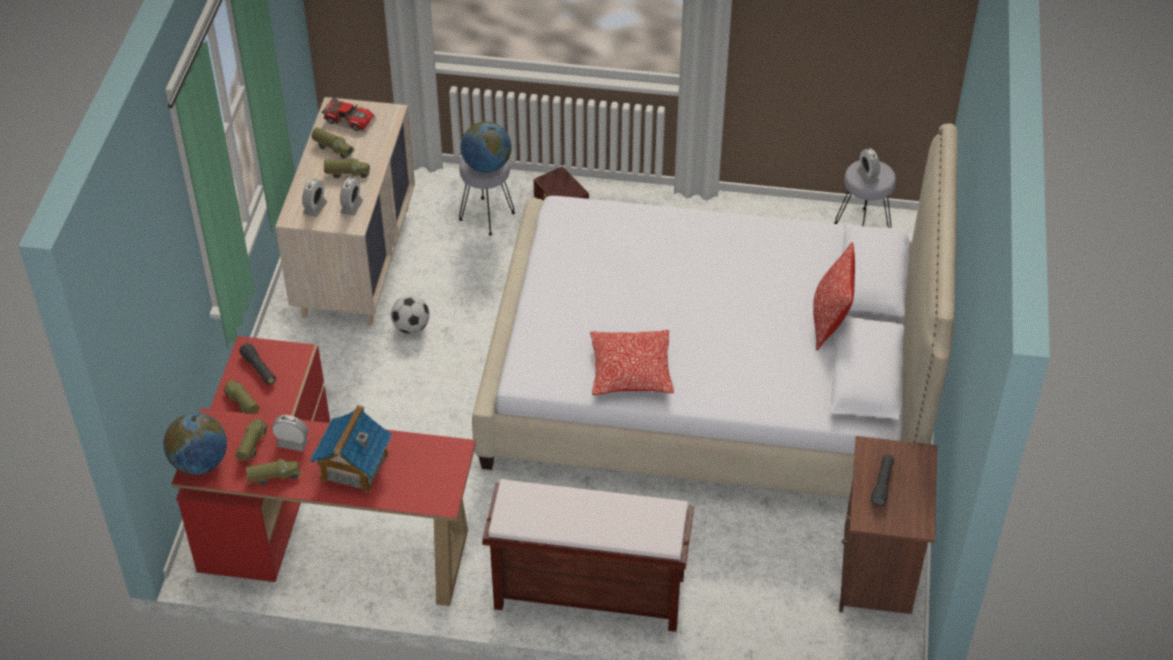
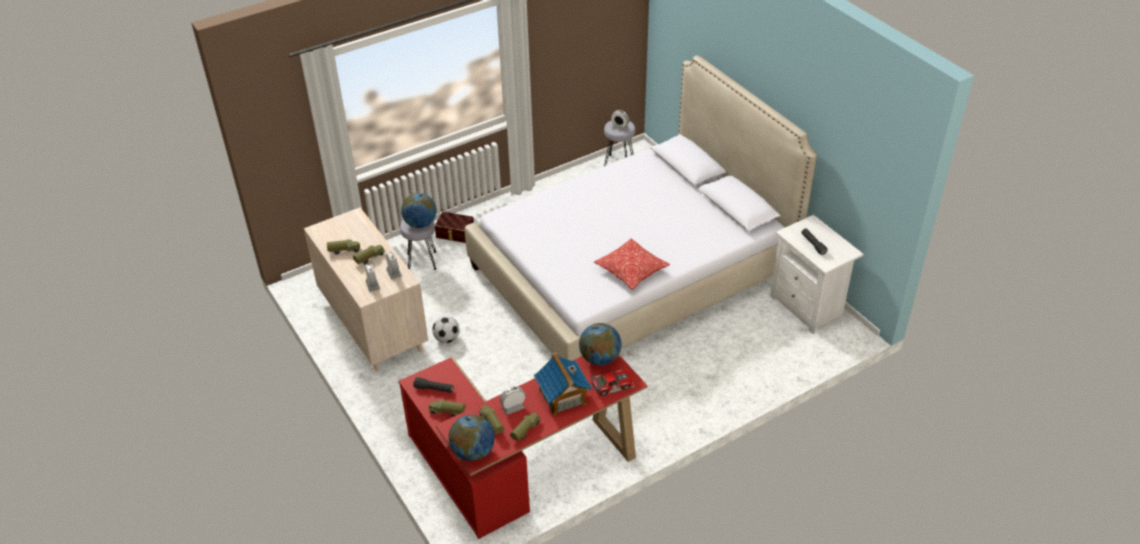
camera: 40 degrees left, 5 degrees down
toy car [322,97,377,132] -> toy car moved to [590,370,635,396]
brown bench [482,479,694,632] -> none
pillow [813,242,855,350] -> none
brown nightstand [839,436,937,614] -> white nightstand [770,215,864,334]
none -> globe [579,323,622,366]

